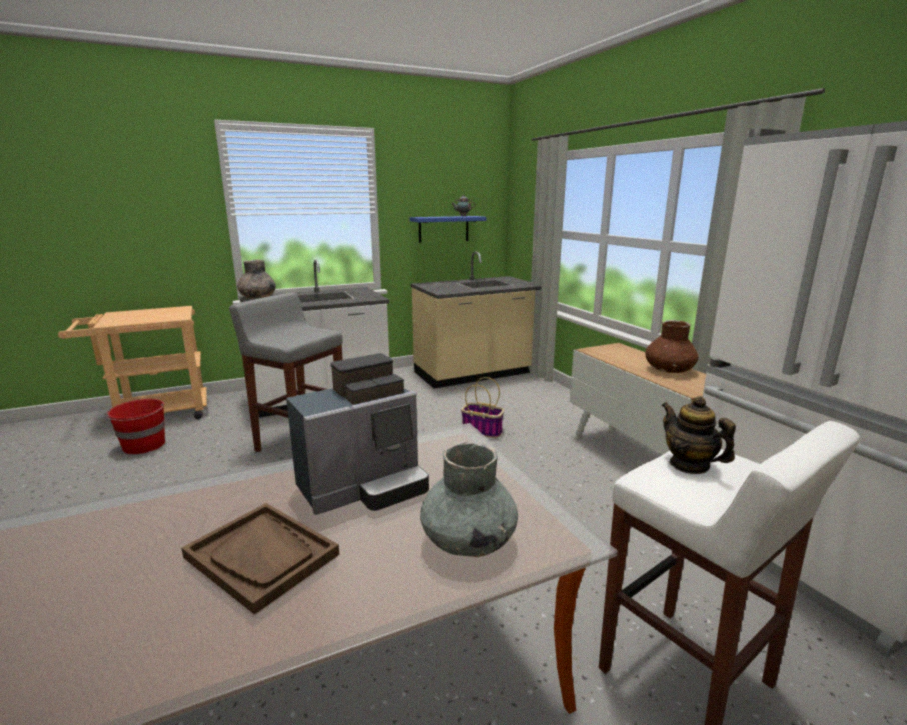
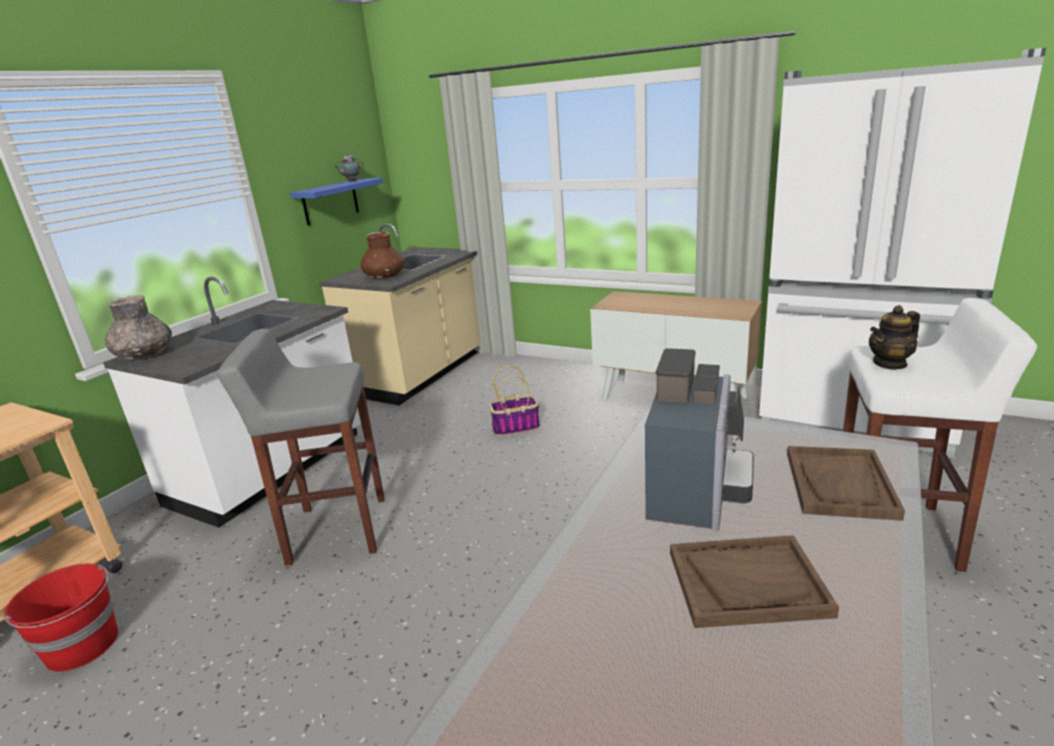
camera: 35 degrees left, 5 degrees up
grey vase [420,441,518,557] -> brown tray [787,446,905,521]
brown vase [645,320,699,373] -> brown vase moved to [360,232,405,279]
teapot [661,396,736,474] -> teapot turned 45 degrees counterclockwise [869,305,920,370]

